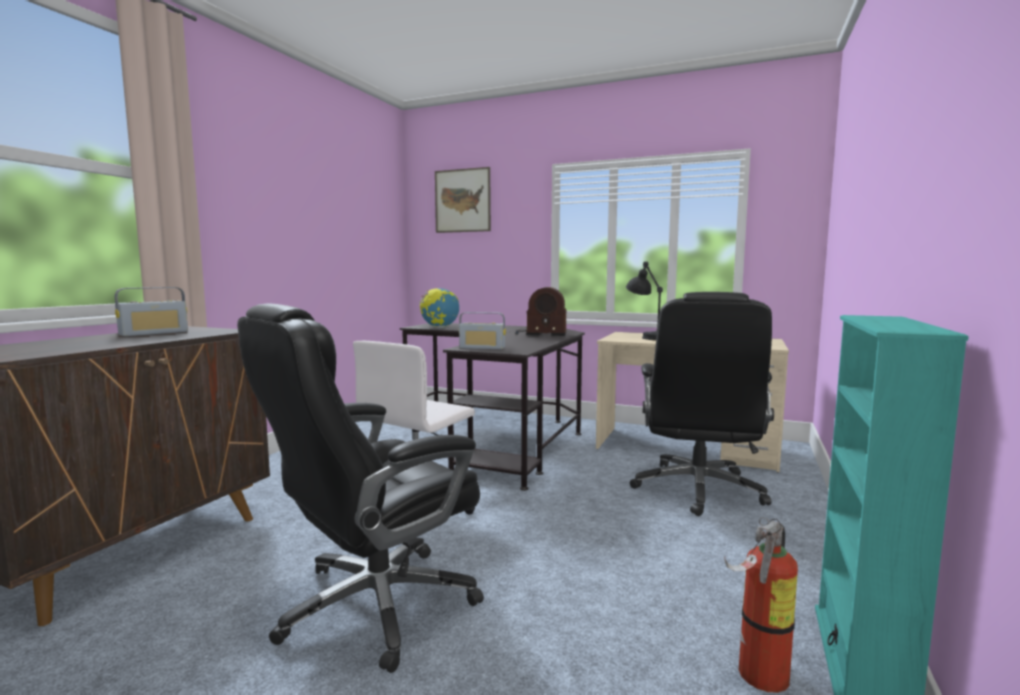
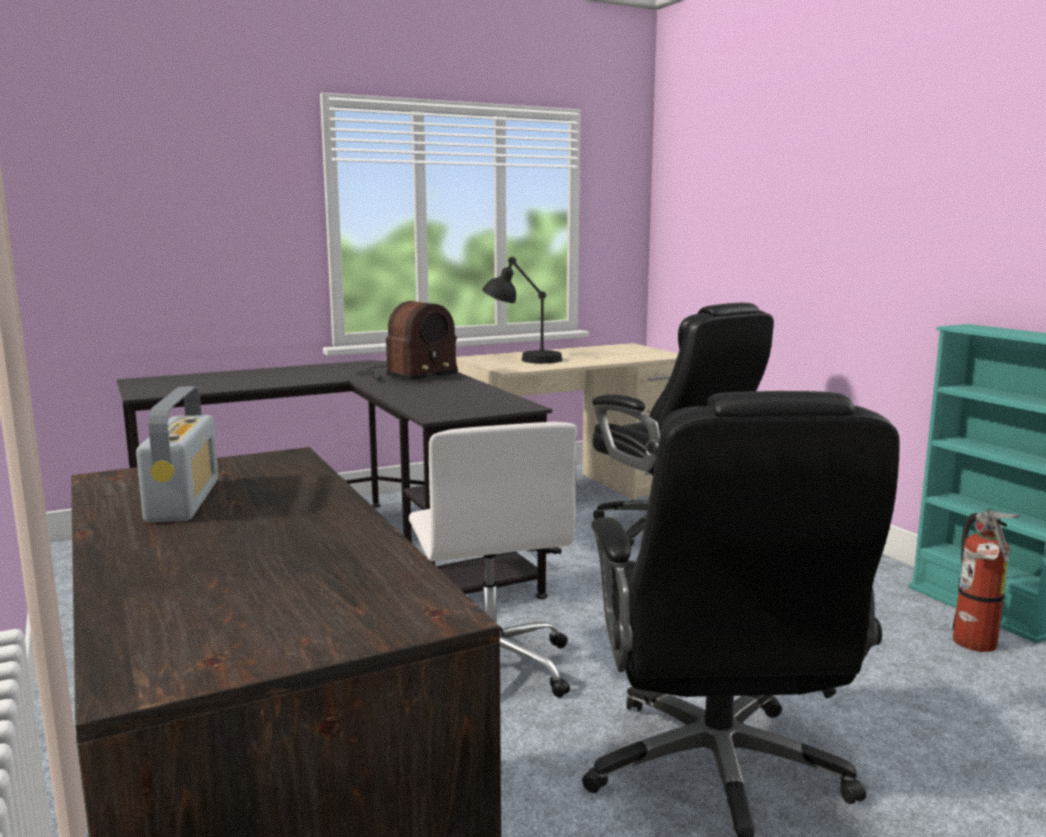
camera: 50 degrees left, 5 degrees up
globe [419,288,459,328] -> none
picture [435,167,491,233] -> none
radio [459,312,506,349] -> none

